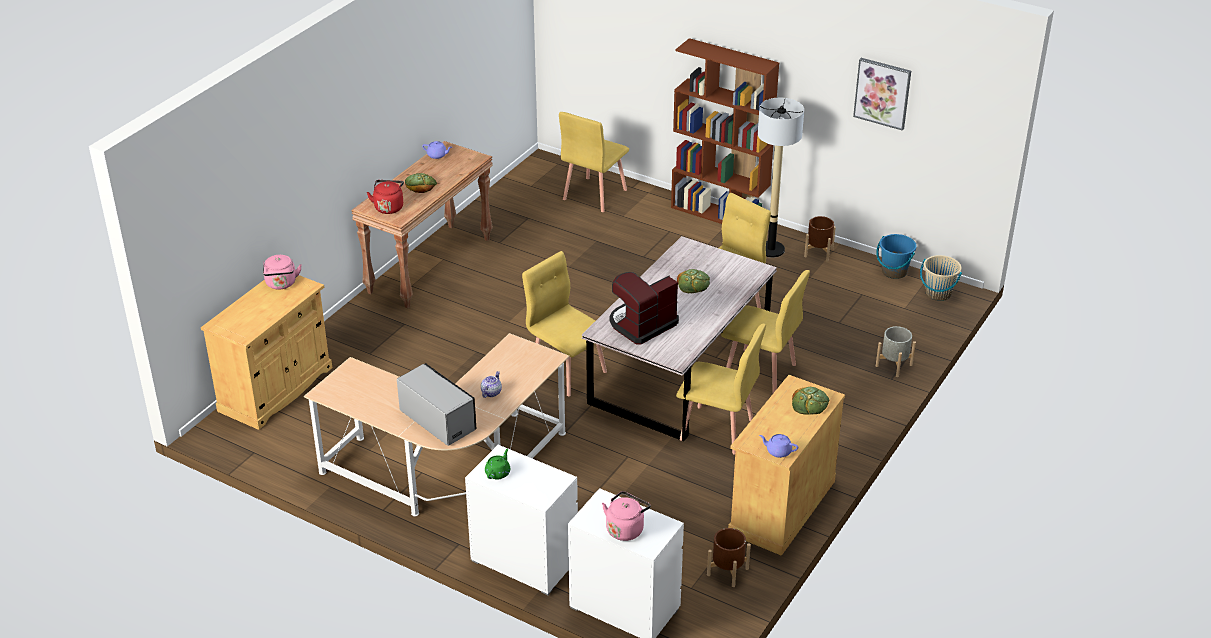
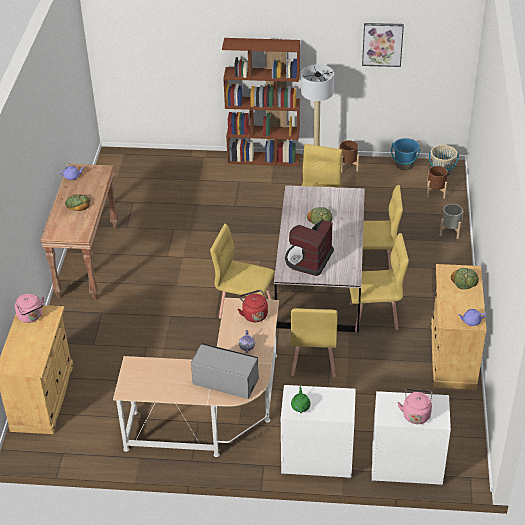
camera: 25 degrees left, 5 degrees up
red kettle [367,180,404,214] -> red kettle moved to [238,290,268,322]
yellow chair [559,112,629,212] -> yellow chair moved to [291,308,338,378]
brown planter [707,528,751,587] -> brown planter moved to [427,166,448,199]

